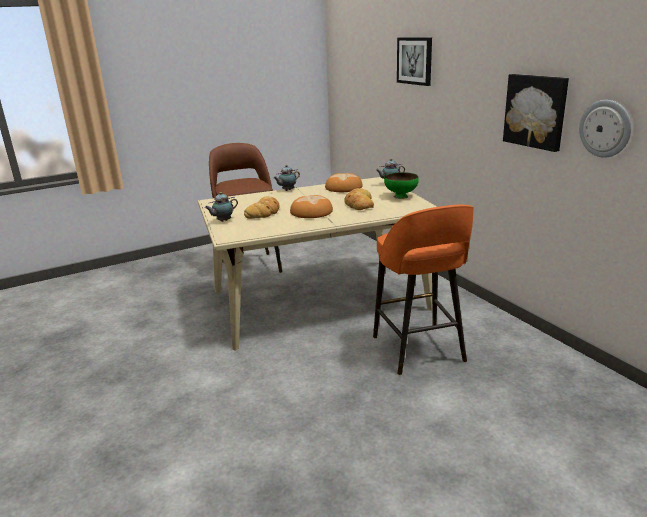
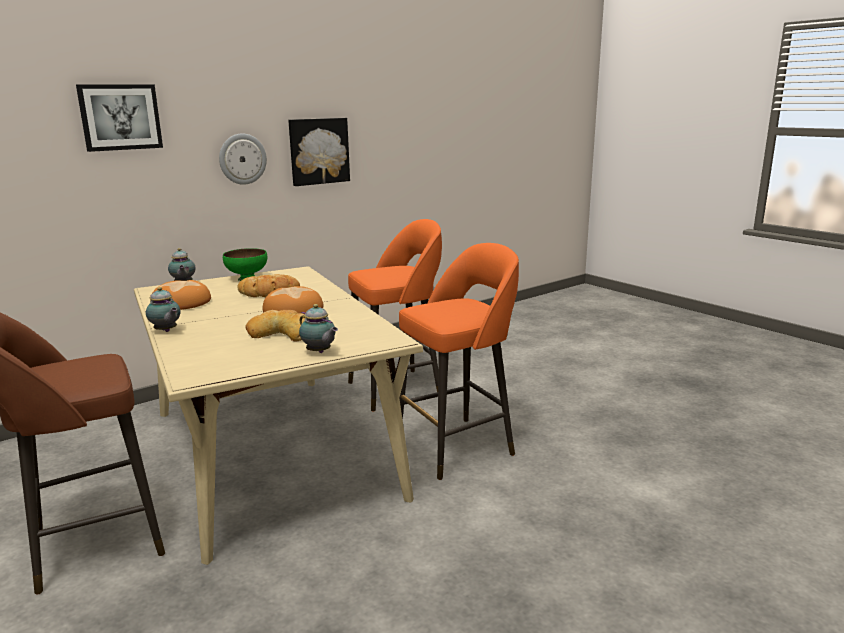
camera: 100 degrees left, 5 degrees down
wall clock [579,100,631,158] -> wall clock moved to [219,133,267,185]
none -> orange stool [399,243,519,480]

